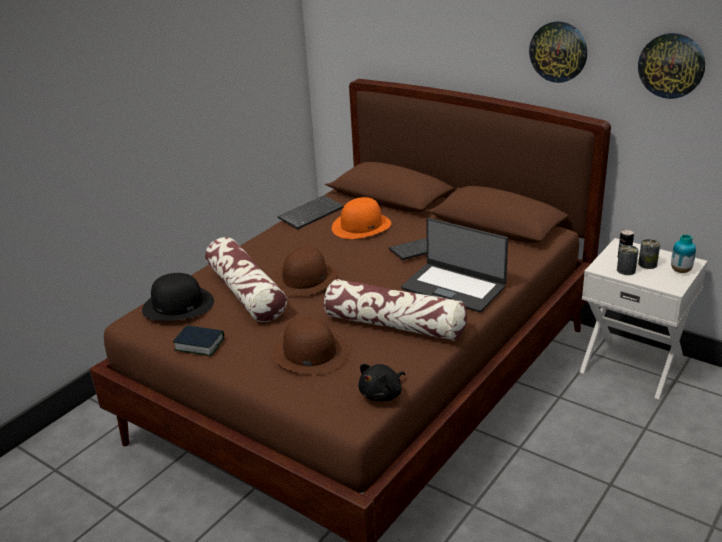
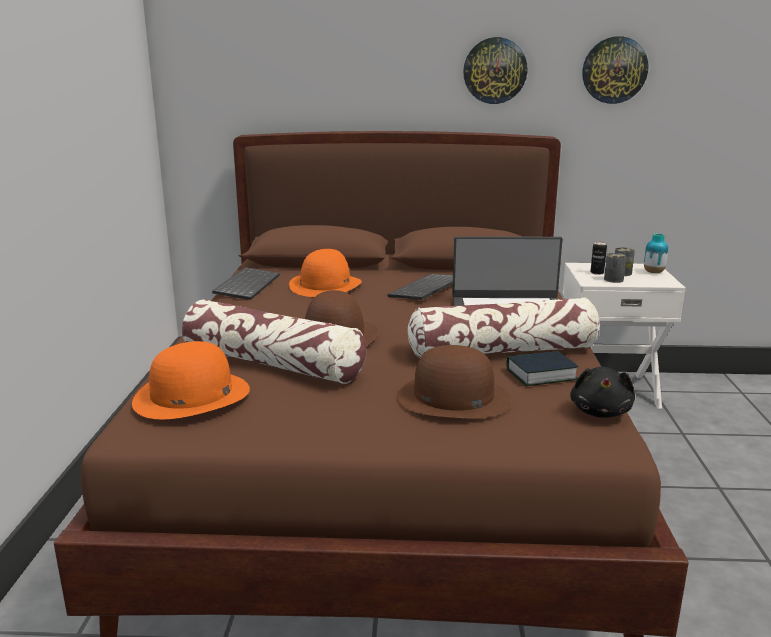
camera: 35 degrees left, 10 degrees down
black hat [142,273,214,321] -> orange hat [132,341,250,419]
book [173,325,224,356] -> book moved to [506,351,578,386]

